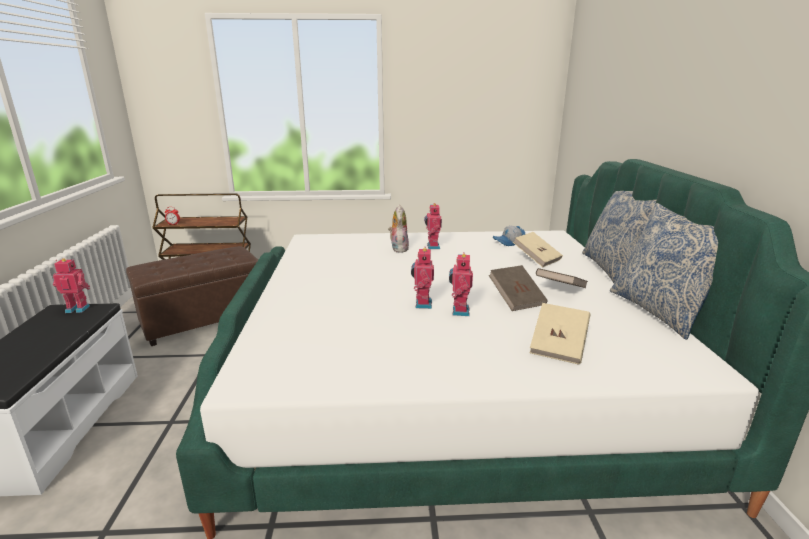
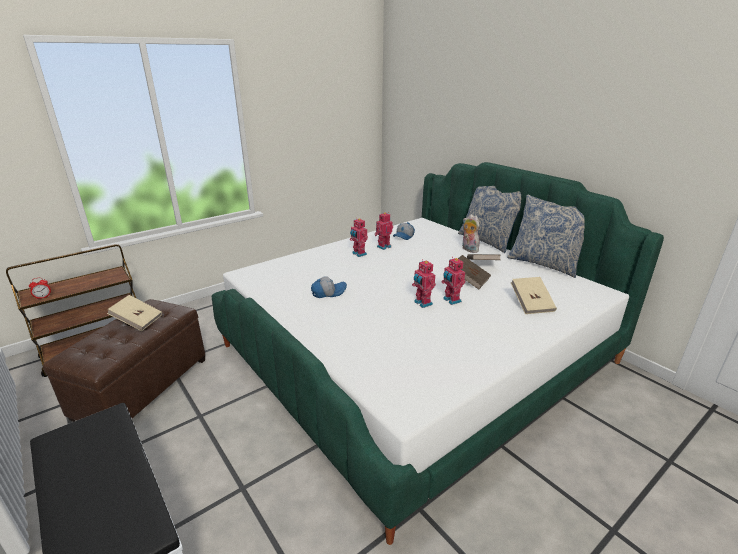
camera: 35 degrees left, 5 degrees up
toy robot [53,259,90,313] -> toy robot moved to [374,212,393,250]
plush toy [388,205,409,253] -> plush toy moved to [462,214,480,253]
beige book [513,232,563,267] -> beige book moved to [107,295,162,331]
none -> cap [311,276,347,298]

